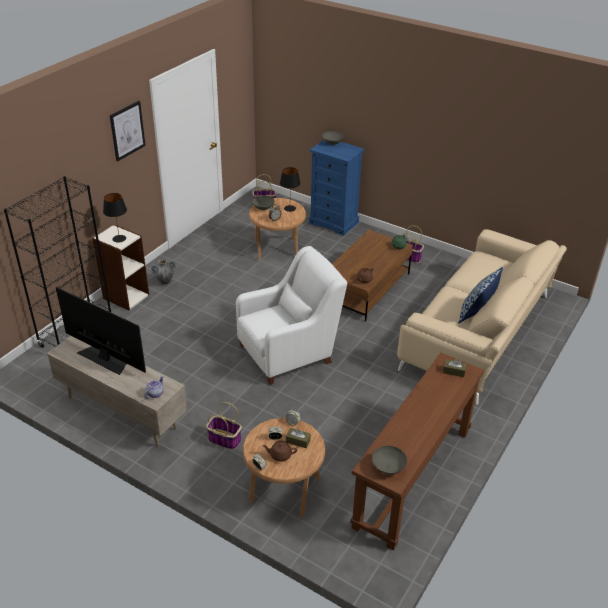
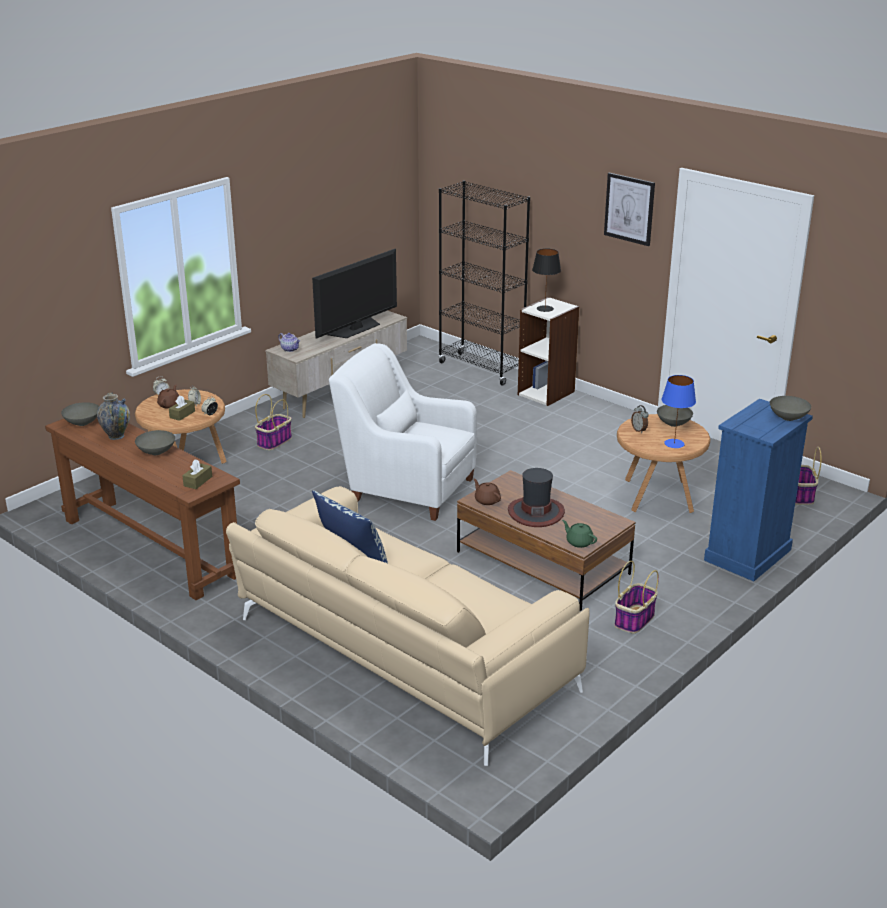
camera: 100 degrees right, 10 degrees down
vase [151,258,176,285] -> vase moved to [97,392,130,440]
white armchair [236,246,347,385] -> white armchair turned 135 degrees clockwise [329,343,477,521]
black table lamp [280,167,301,212] -> blue table lamp [661,375,696,448]
none -> grey bowl [135,430,175,455]
none -> hat [508,468,565,527]

